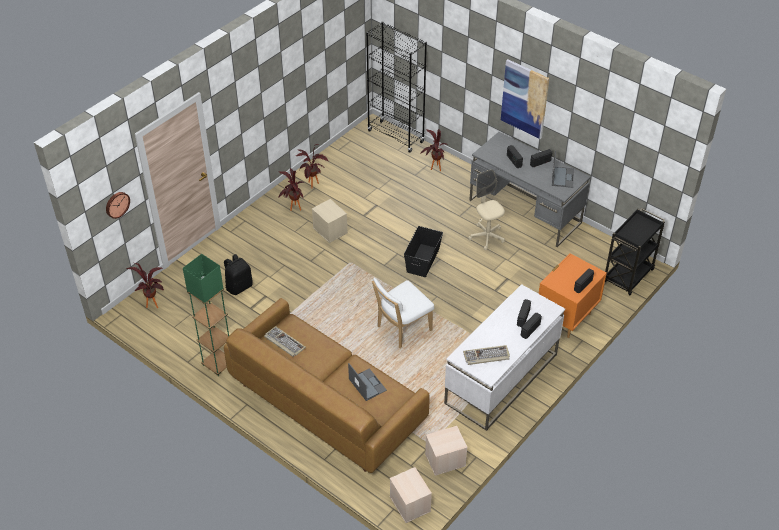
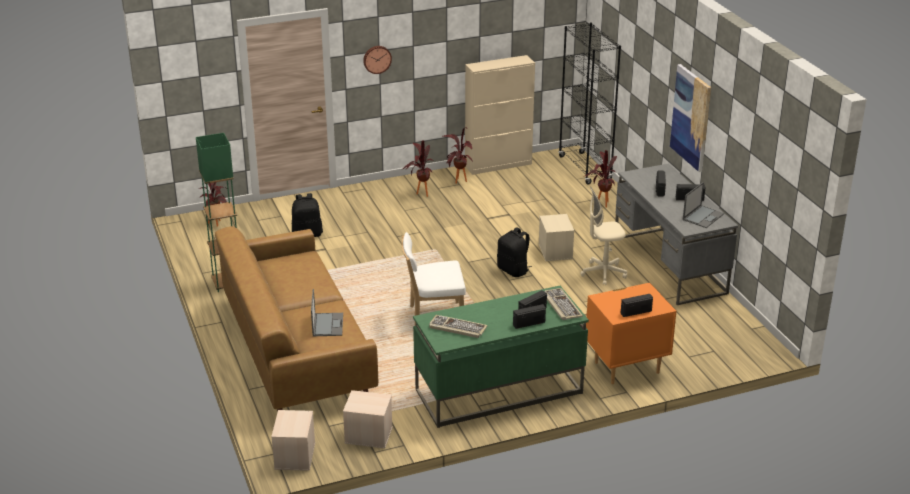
camera: 30 degrees right, 15 degrees down
wall clock [106,192,130,219] -> wall clock moved to [363,46,392,74]
keyboard [264,326,306,357] -> keyboard moved to [544,288,583,320]
beige storage box [312,199,348,243] -> beige storage box moved to [538,214,574,261]
black storage box [404,226,443,277] -> black backpack [497,227,532,277]
white desk [444,284,565,431] -> green desk [413,286,589,428]
beige office chair [468,169,505,250] -> beige office chair turned 105 degrees counterclockwise [580,187,627,285]
black cart [605,208,665,295] -> none
none -> beige cabinet [465,55,535,175]

